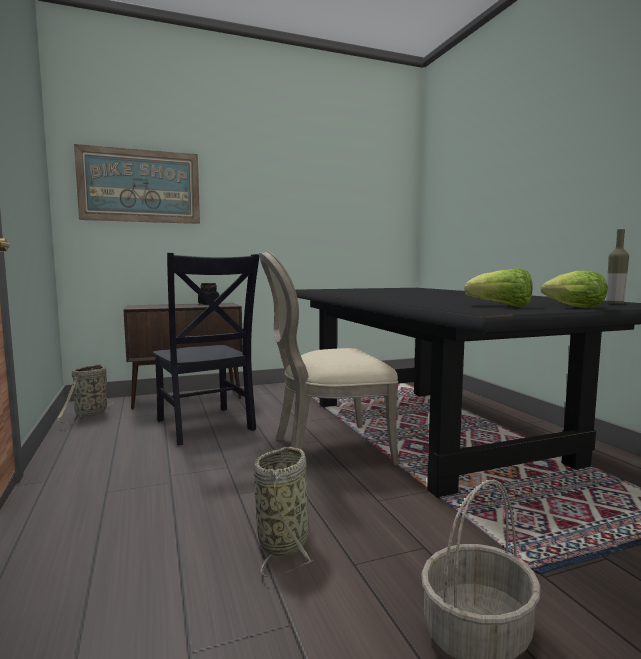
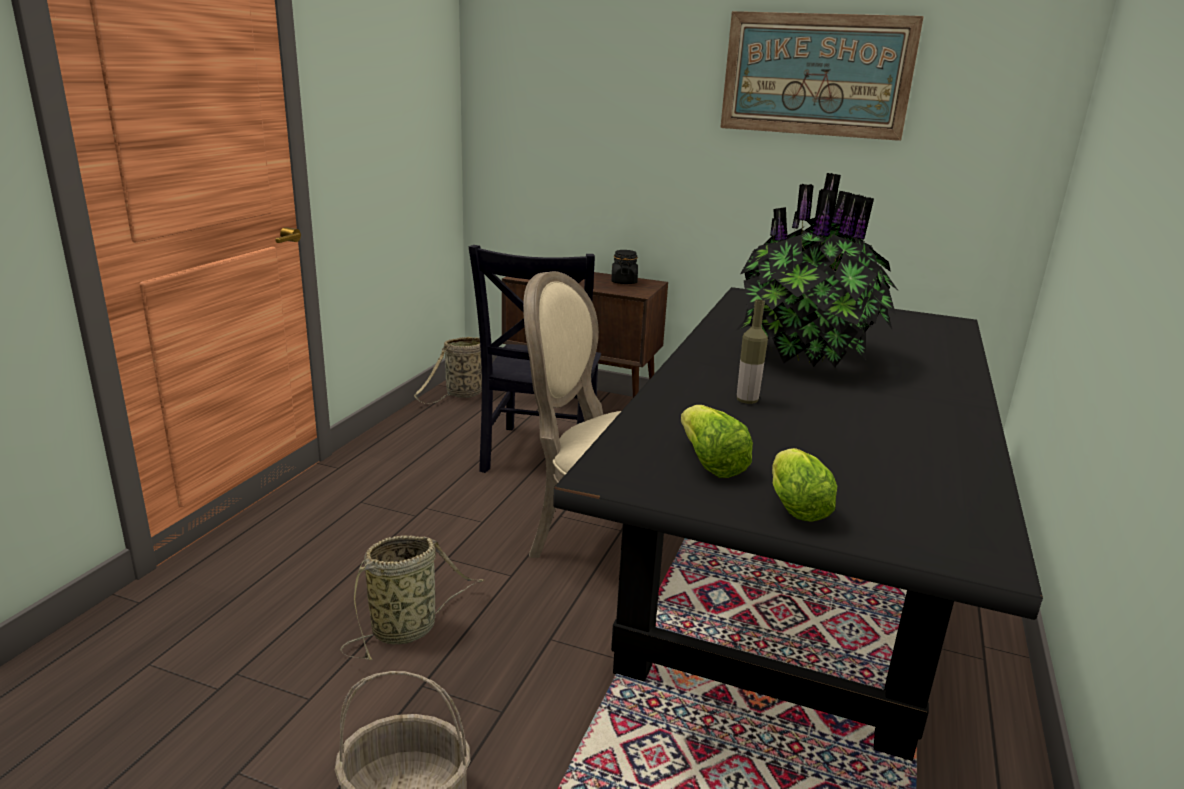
camera: 40 degrees right, 15 degrees up
picture [74,144,200,224] -> picture moved to [720,11,924,141]
bottle [606,229,629,304] -> bottle moved to [737,299,768,404]
none -> potted plant [735,173,898,367]

